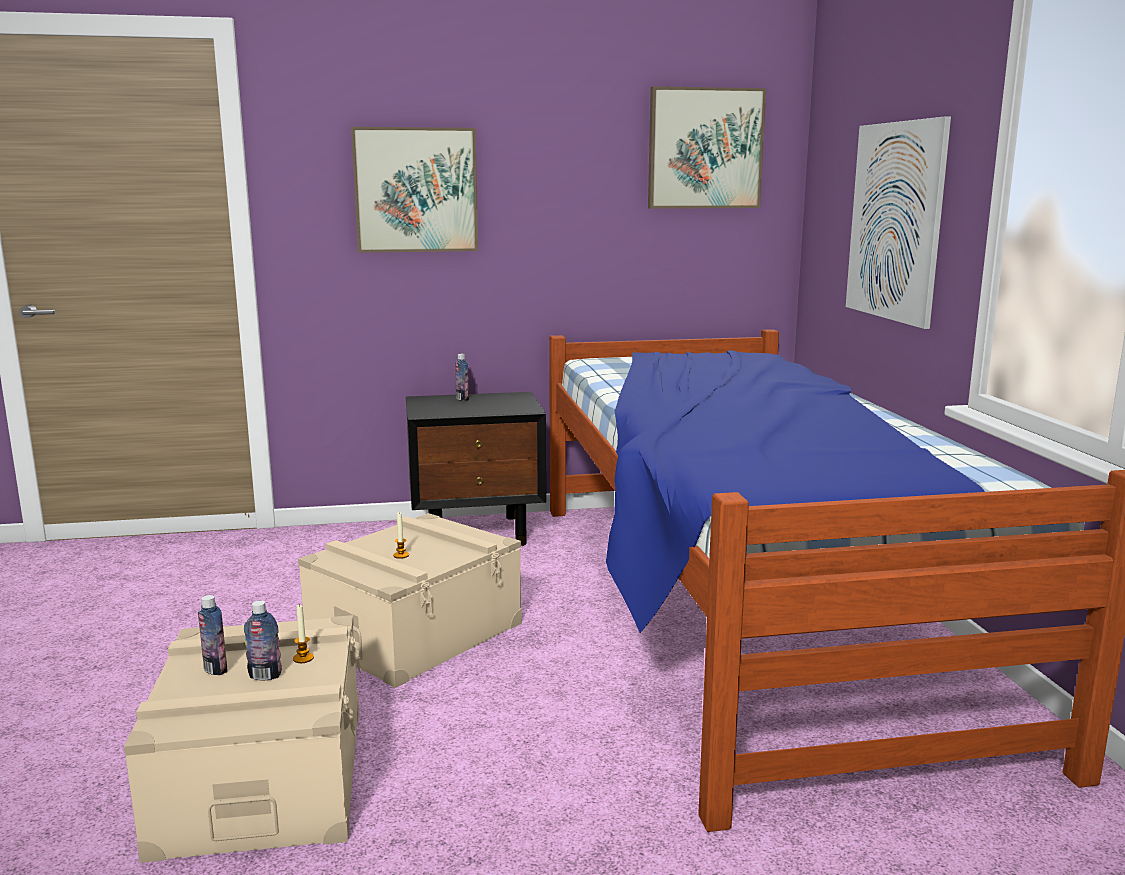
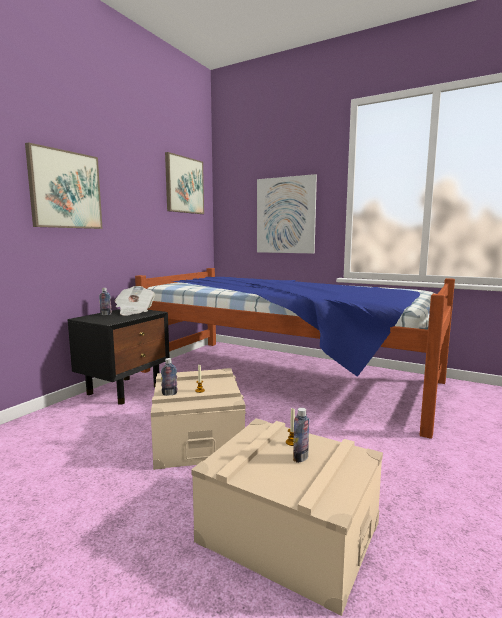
camera: 50 degrees left, 5 degrees down
bottle [198,595,228,675] -> bottle moved to [161,358,178,396]
none -> newspaper [115,286,156,316]

